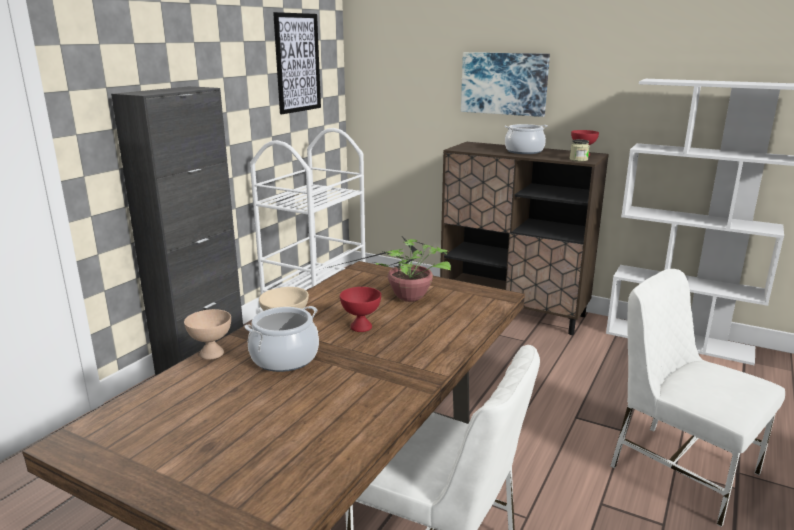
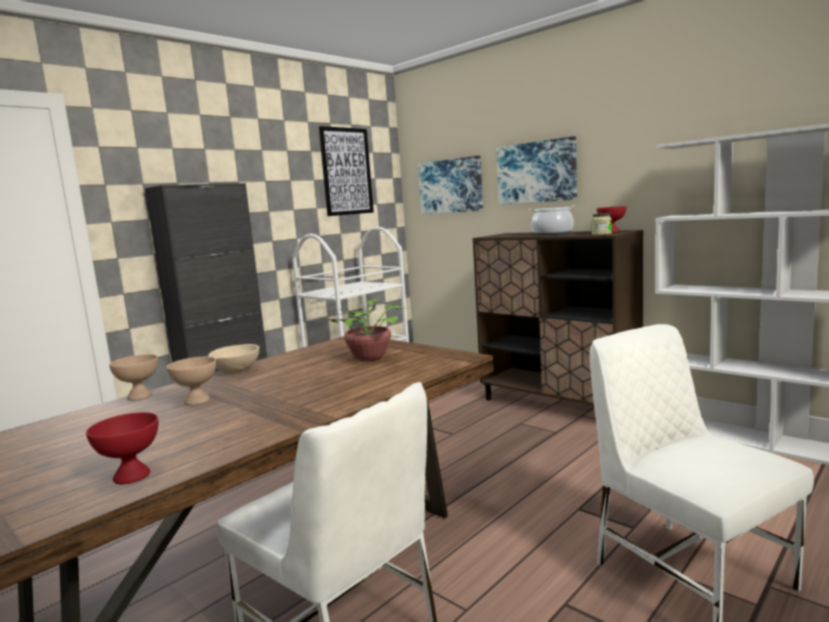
camera: 15 degrees right, 10 degrees down
cooking pot [244,306,319,372] -> beige bowl [167,357,216,405]
red bowl [340,287,381,332] -> red bowl moved to [86,412,158,484]
none -> picture [418,156,483,214]

